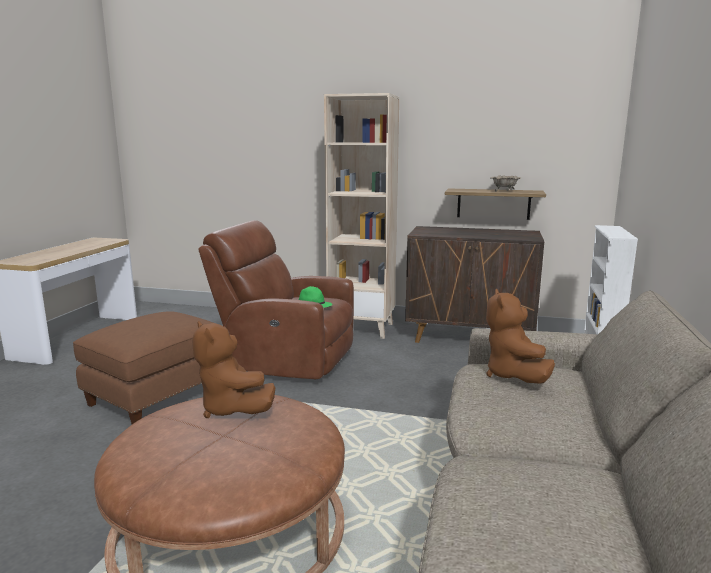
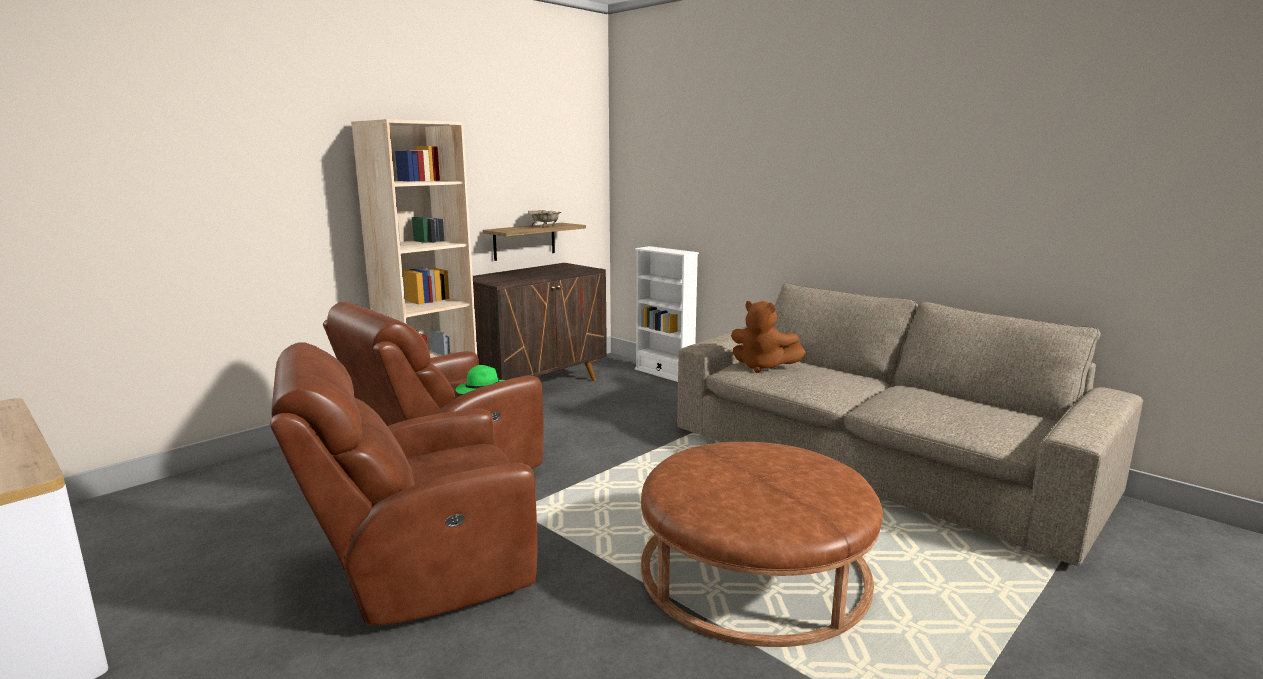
camera: 60 degrees left, 0 degrees up
brown ottoman [73,311,213,424] -> brown armchair [270,343,538,626]
brown plush toy [192,321,275,418] -> none

